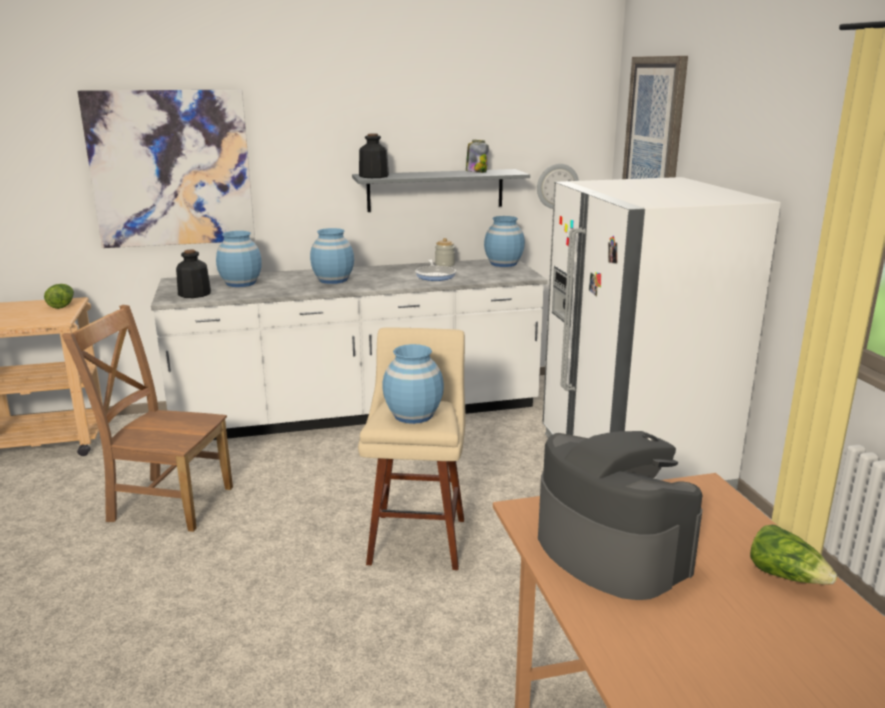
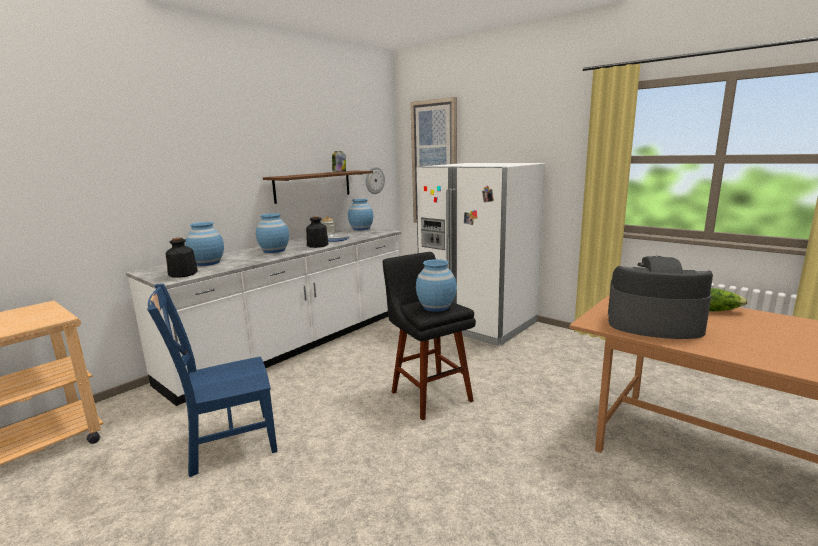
camera: 35 degrees left, 5 degrees down
lettuce [44,284,74,309] -> none
brown chair [62,305,233,532] -> blue chair [147,284,278,477]
picture [78,90,255,248] -> none
grey shelf [352,169,530,212] -> brown shelf [263,171,373,204]
beige stool [358,327,466,570] -> black stool [383,252,476,420]
bottle [359,134,389,178] -> bottle moved to [306,216,329,248]

